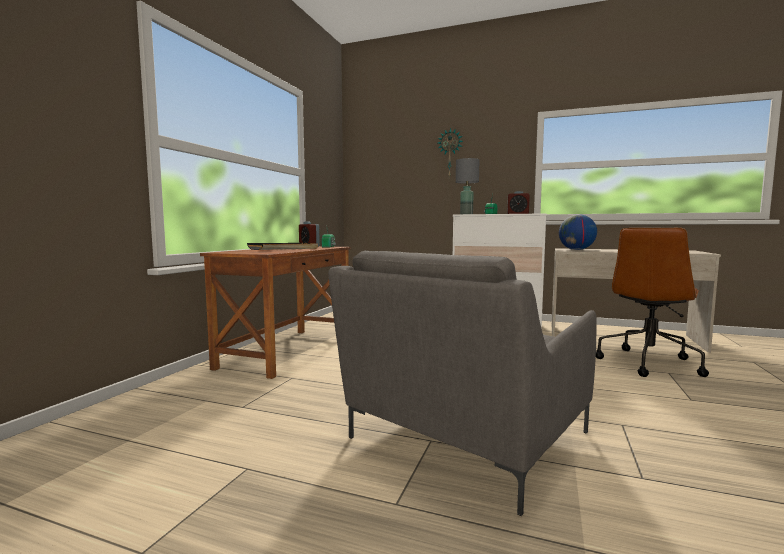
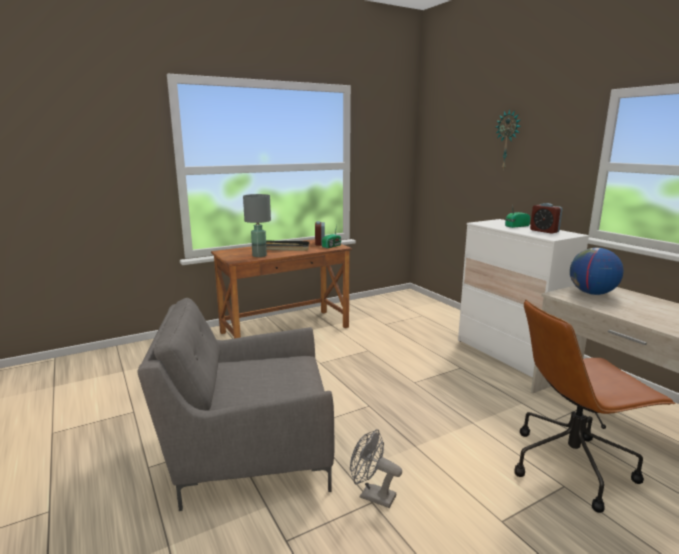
camera: 40 degrees right, 10 degrees up
grey table lamp [456,158,480,214] -> grey table lamp moved to [243,194,271,257]
none -> grey fan [350,429,402,508]

